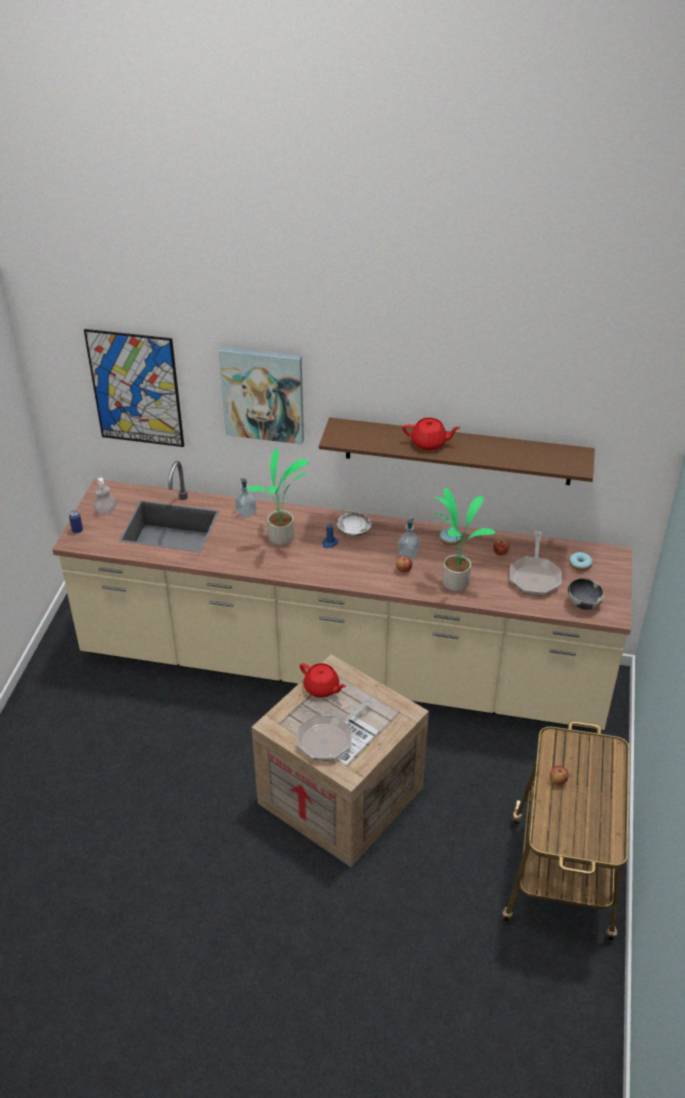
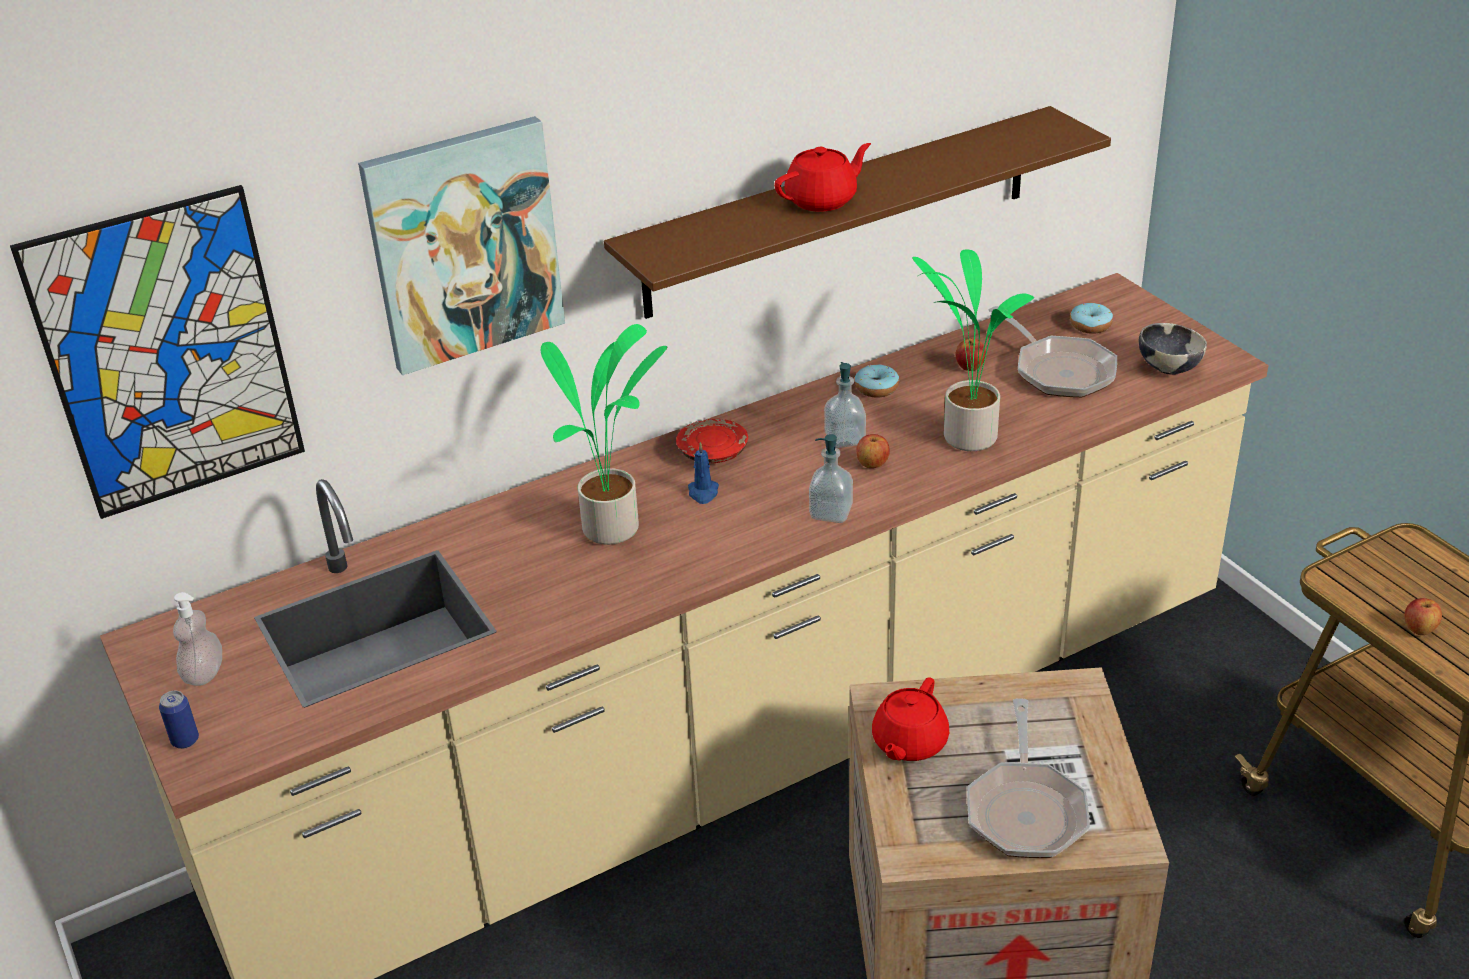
camera: 40 degrees left, 5 degrees down
soap dispenser [235,478,257,518] -> soap dispenser moved to [809,434,853,523]
red teapot [300,663,346,697] -> red teapot turned 120 degrees clockwise [872,677,949,761]
white plate [337,512,372,536] -> red plate [676,419,748,463]

